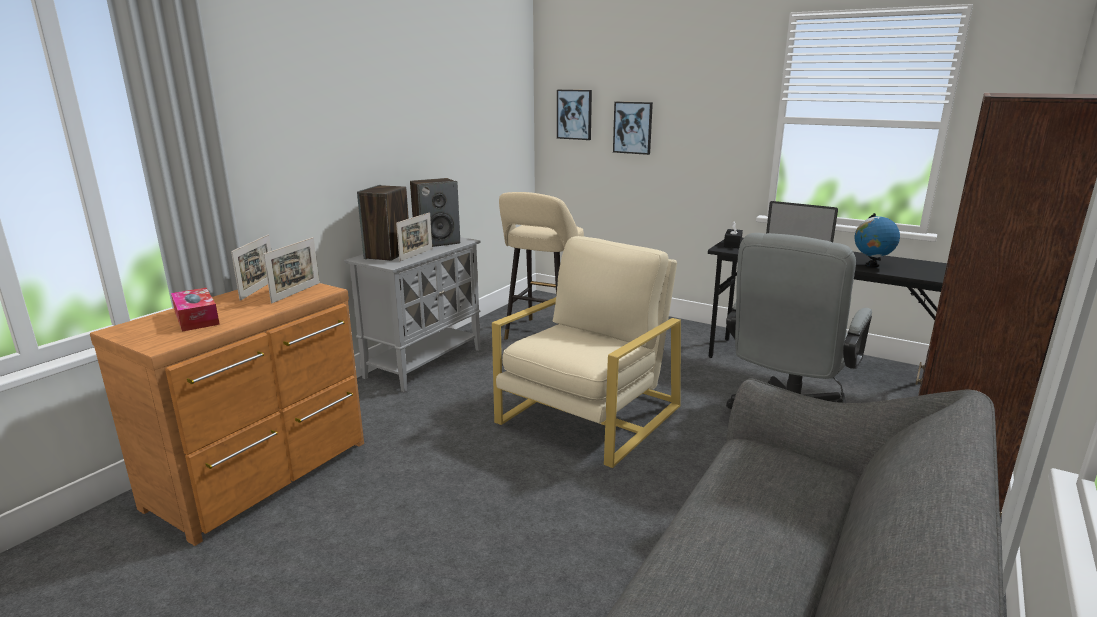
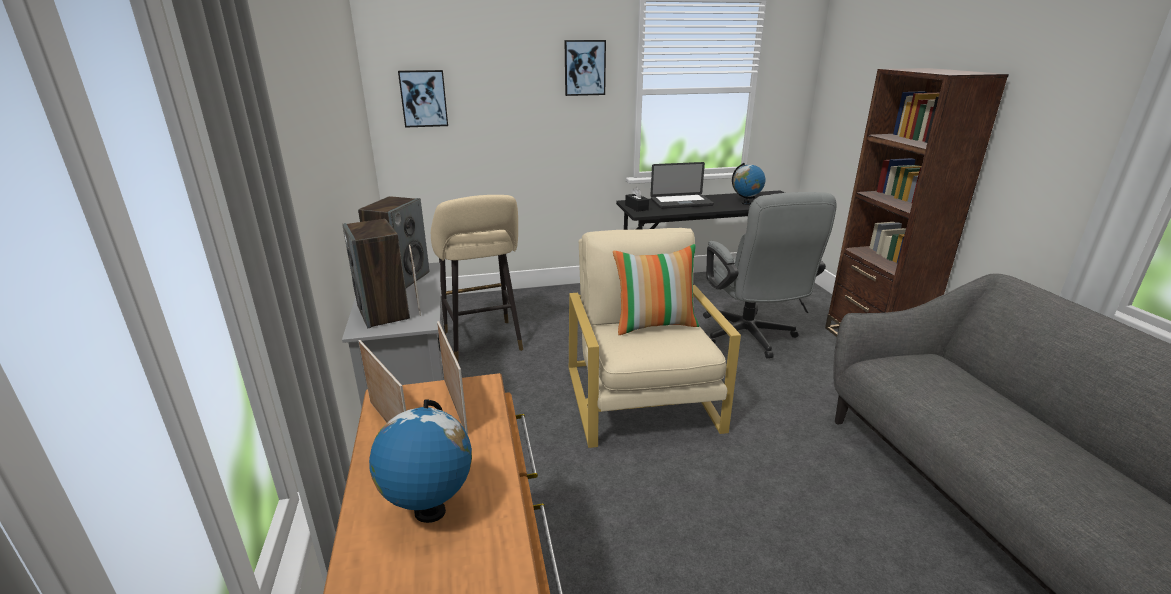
camera: 45 degrees left, 5 degrees up
tissue box [171,288,220,332] -> globe [369,399,472,523]
picture [613,102,653,155] -> picture moved to [564,40,606,96]
none -> pillow [613,244,699,335]

